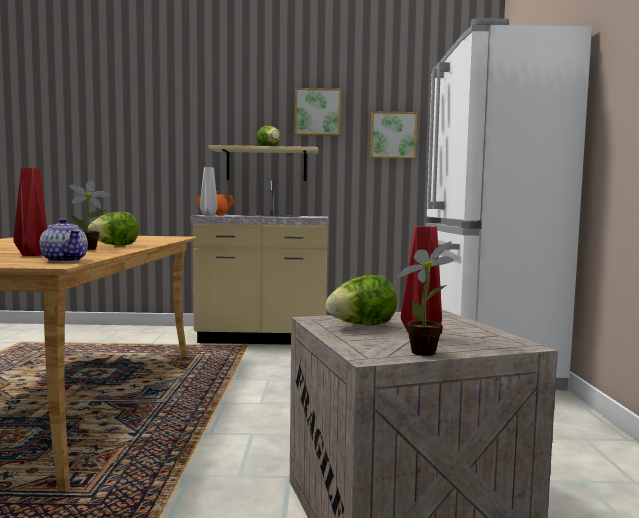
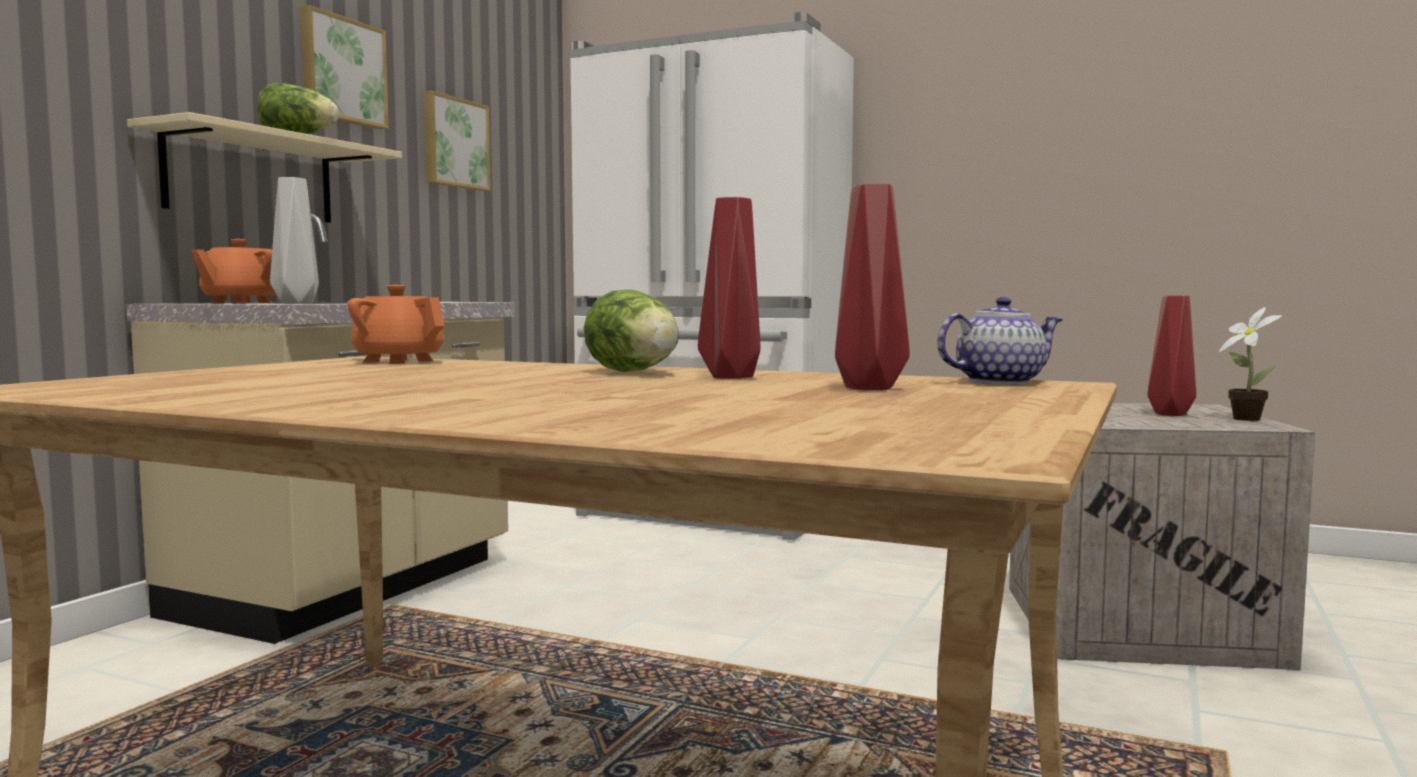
camera: 65 degrees left, 0 degrees up
potted plant [69,180,110,250] -> red vase [698,197,760,379]
lettuce [326,275,397,325] -> none
none -> orange teapot [348,285,445,364]

